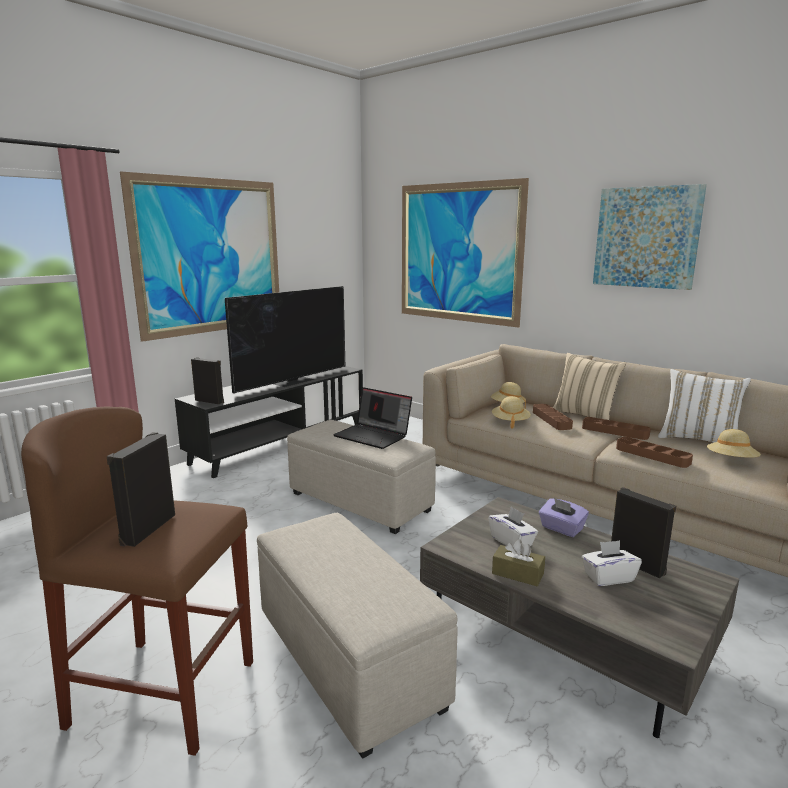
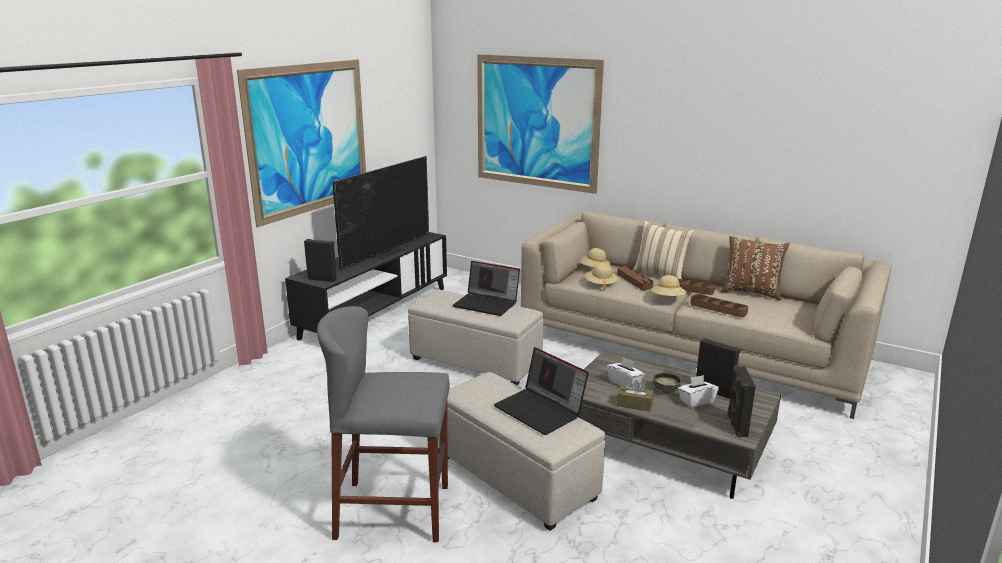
camera: 10 degrees left, 5 degrees up
brown stool [21,406,253,756] -> grey stool [317,306,450,542]
black speaker [107,432,175,547] -> black speaker moved to [727,365,756,438]
purple tissue box [539,498,589,537] -> none
picture [593,184,707,290] -> none
white pillow [658,369,751,443] -> brown pillow [721,236,789,301]
beige hat [707,429,761,458] -> beige hat moved to [651,275,687,296]
none -> laptop [494,347,589,435]
none -> bowl [653,372,681,393]

